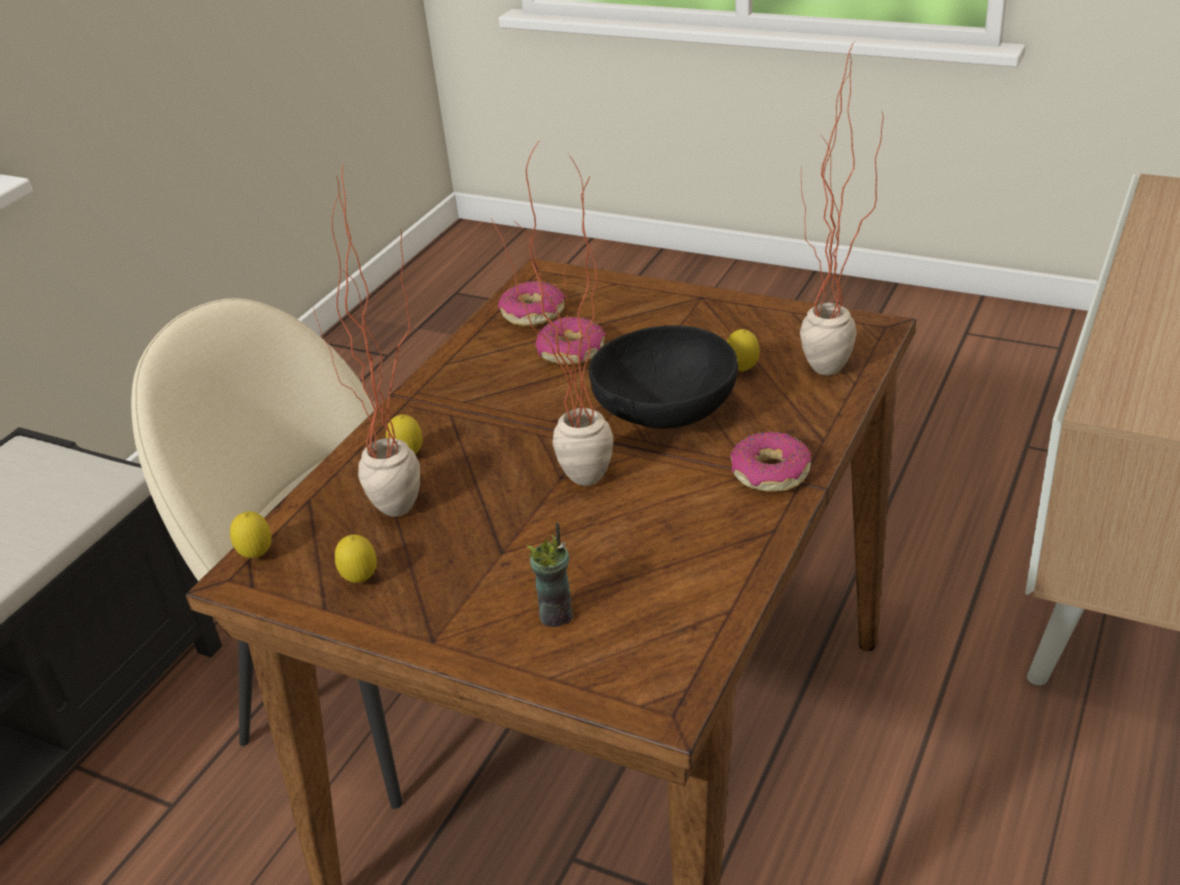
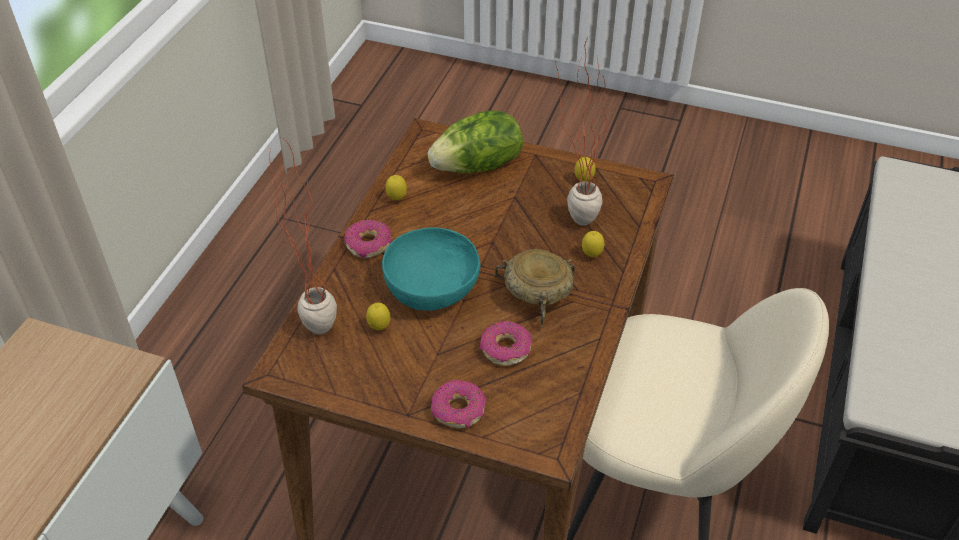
camera: 170 degrees right, 10 degrees up
lemon [230,511,272,558] -> lemon moved to [386,175,407,200]
potted plant [491,139,613,486] -> none
donut [498,281,565,326] -> donut moved to [431,380,486,429]
cup [527,522,573,627] -> lettuce [428,111,523,173]
black bowl [589,325,738,429] -> turquoise bowl [382,228,480,311]
none -> beige bowl [494,249,575,328]

